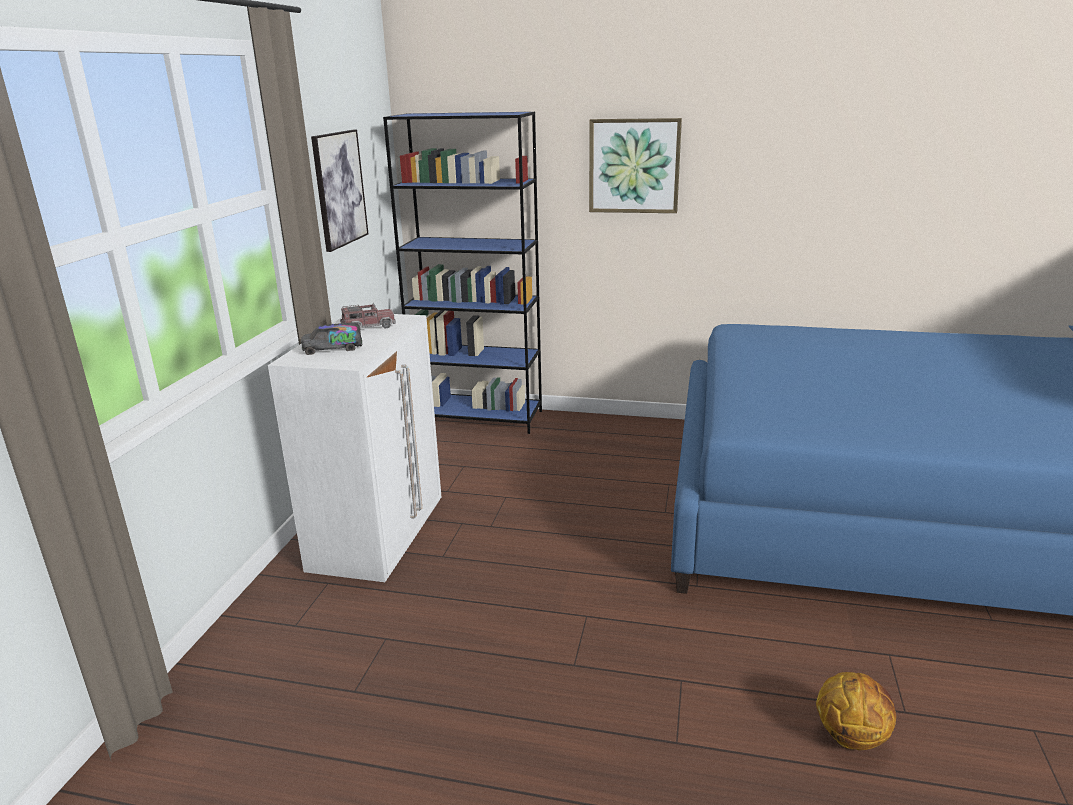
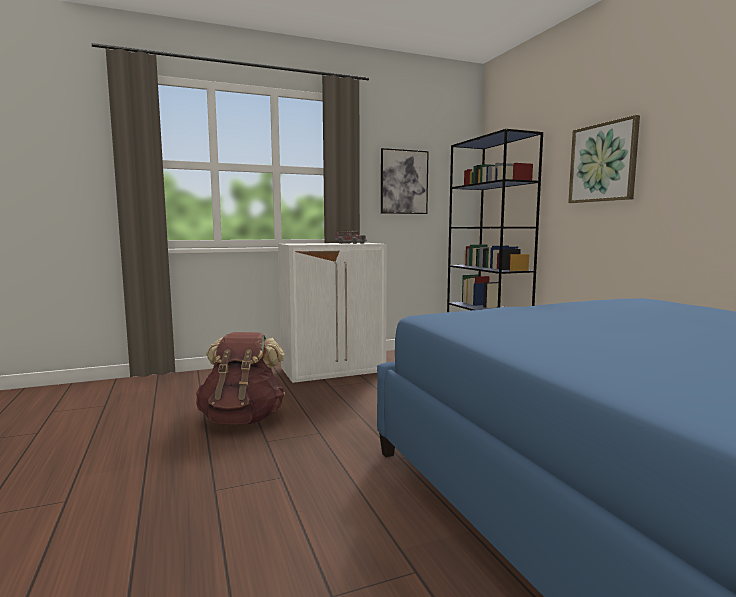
camera: 55 degrees right, 15 degrees down
toy truck [301,322,362,355] -> none
basketball [816,672,896,750] -> none
none -> brown backpack [196,332,285,424]

